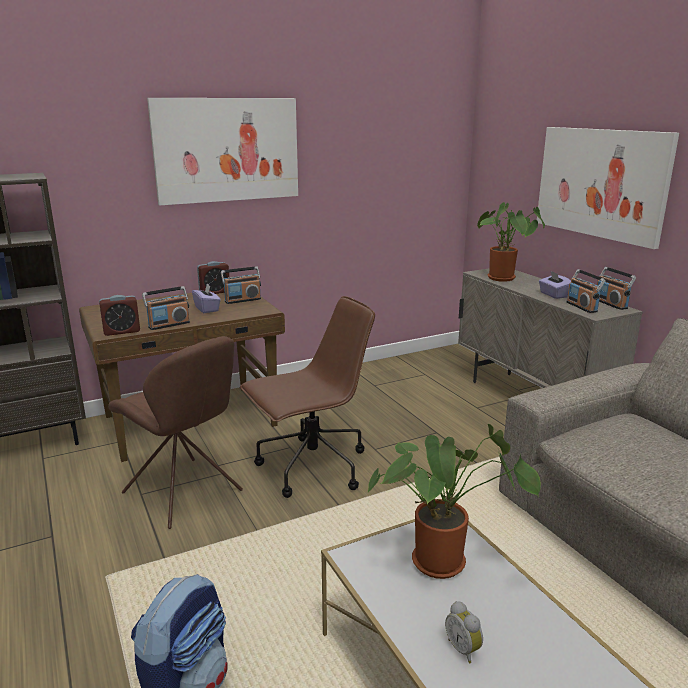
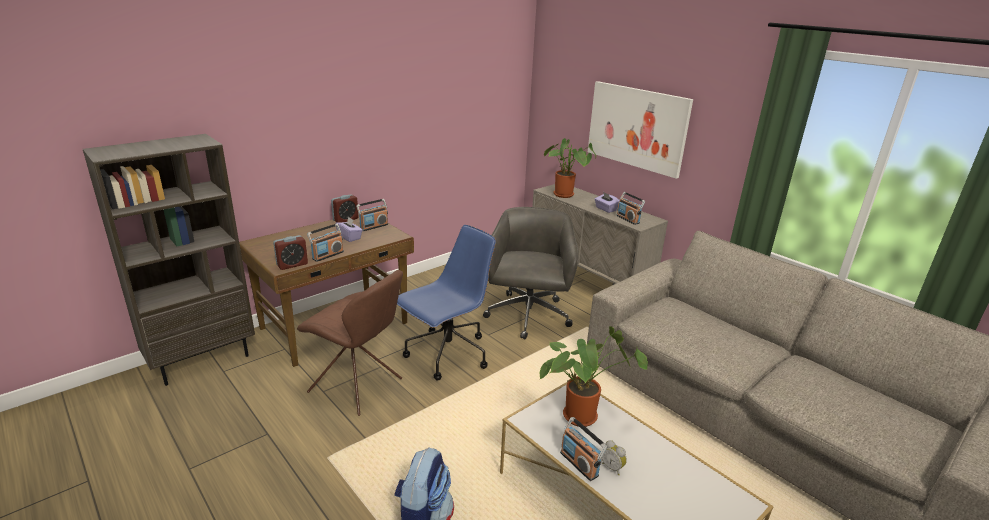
camera: 15 degrees left, 5 degrees up
picture [147,98,298,206] -> none
brown office chair [240,296,375,498] -> blue office chair [397,225,496,381]
radio [597,267,636,310] -> radio moved to [560,417,607,481]
none -> grey office chair [483,207,579,339]

